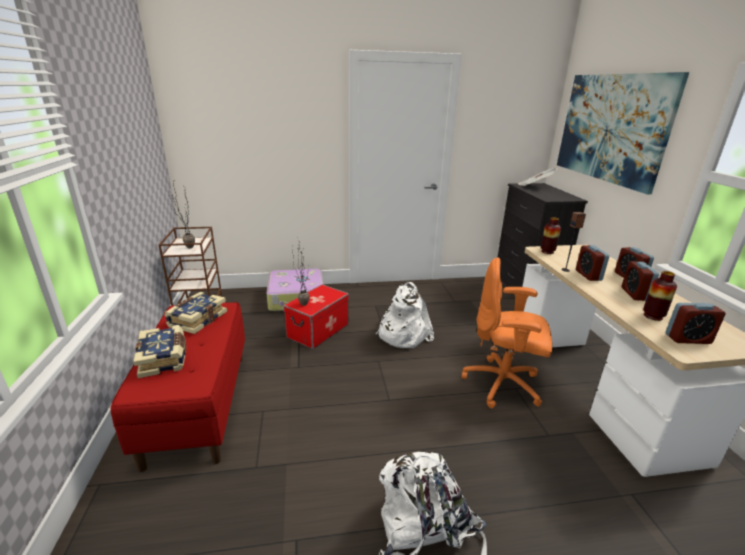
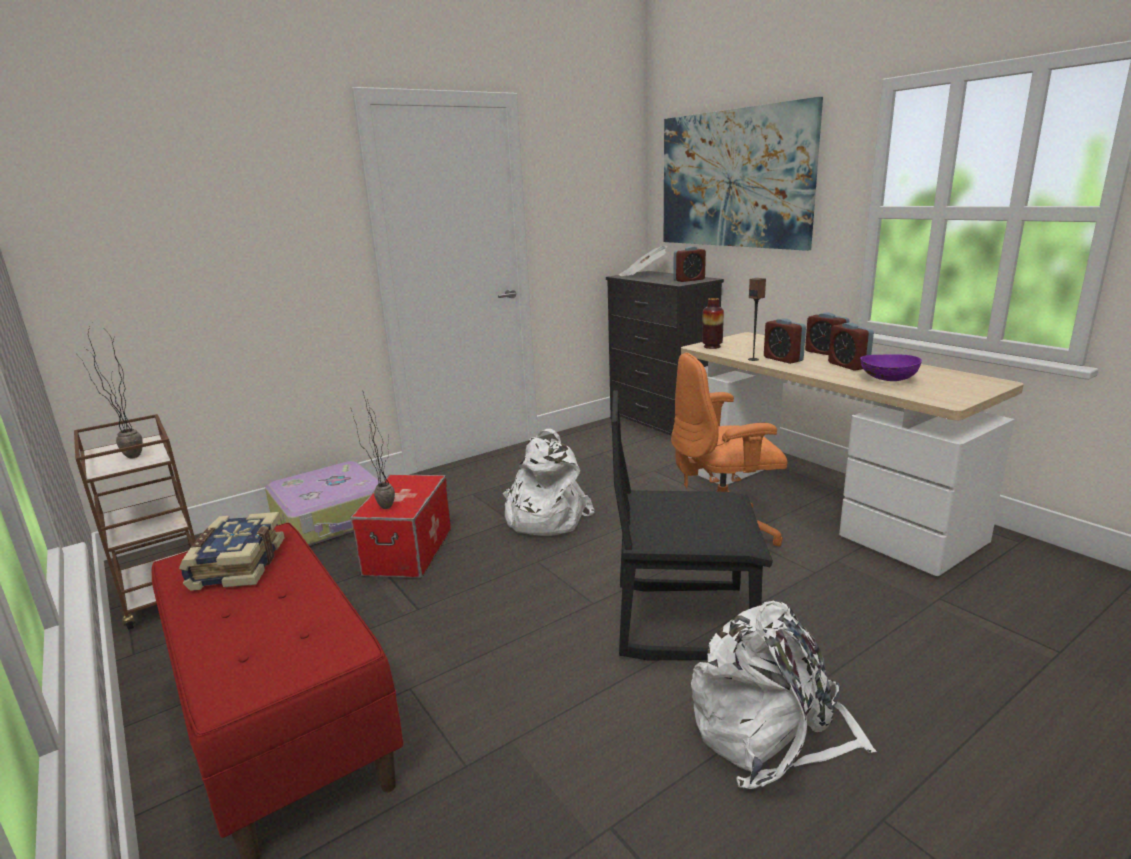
camera: 25 degrees left, 5 degrees down
book [133,325,186,378] -> none
vase [643,271,677,321] -> purple bowl [860,354,923,381]
alarm clock [666,303,725,344] -> alarm clock moved to [673,246,706,282]
none -> black chair [611,390,773,660]

